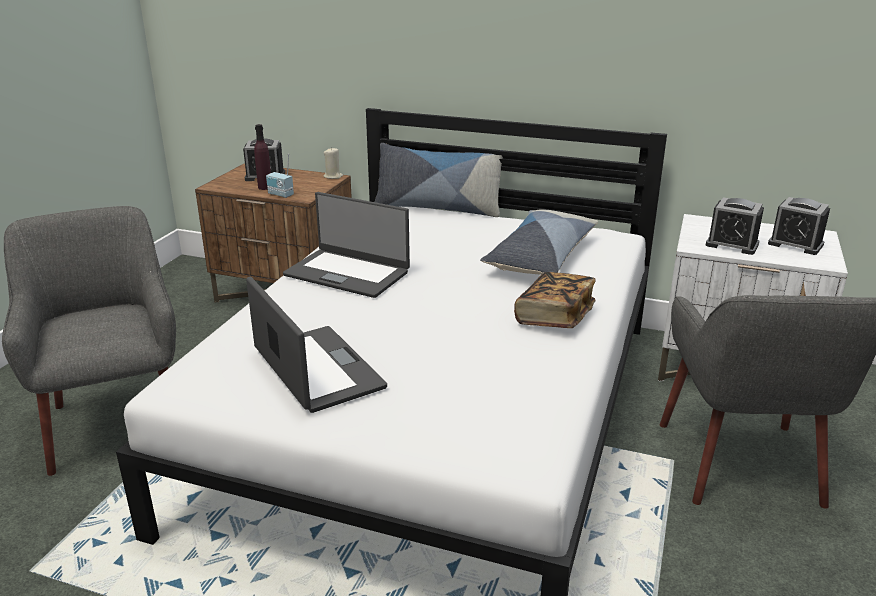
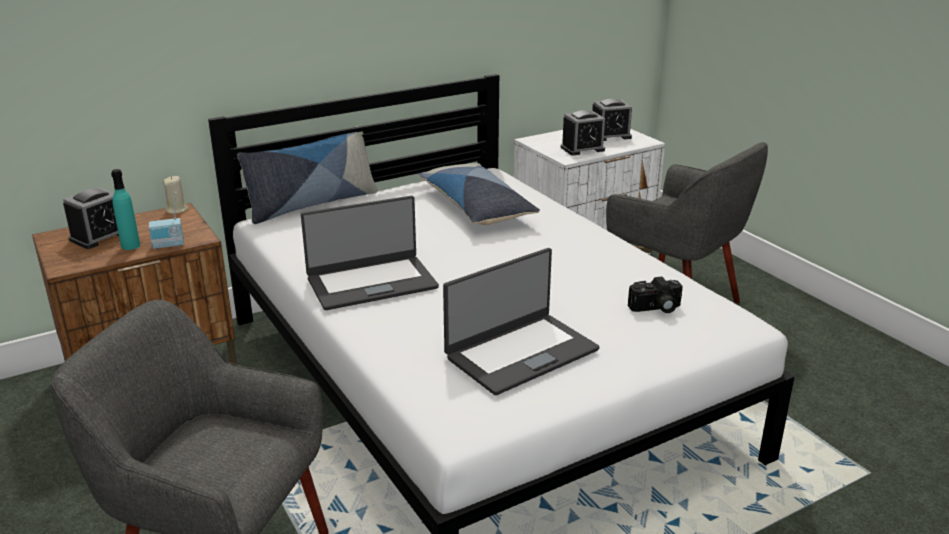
camera: 50 degrees left, 0 degrees up
laptop [246,276,387,413] -> laptop turned 135 degrees clockwise [443,248,599,395]
purple bottle [254,124,271,190] -> turquoise bottle [111,169,140,250]
book [514,272,596,328] -> none
none -> camera [628,277,683,313]

